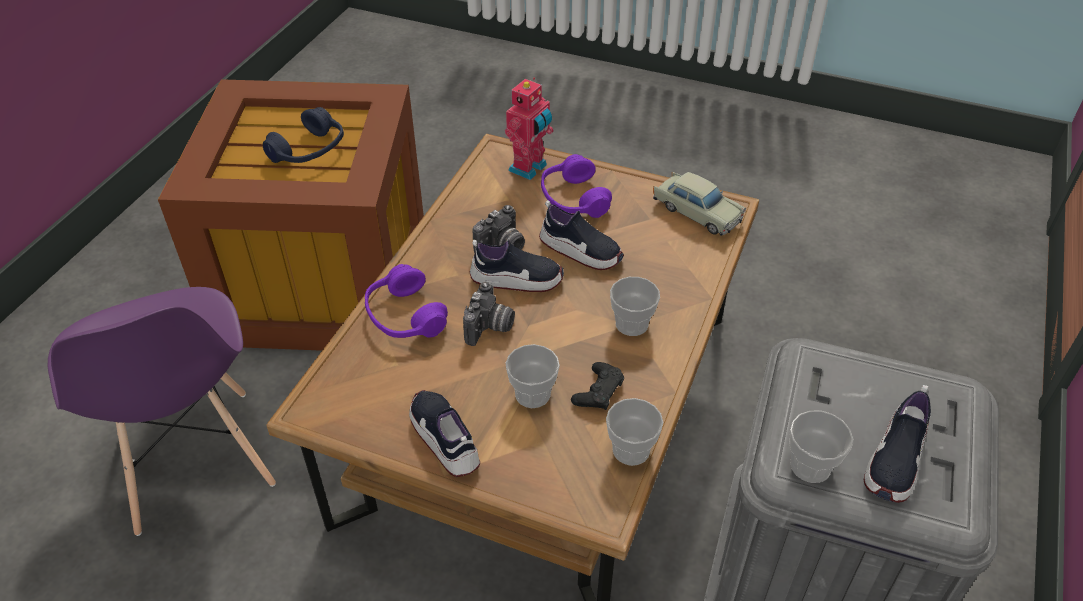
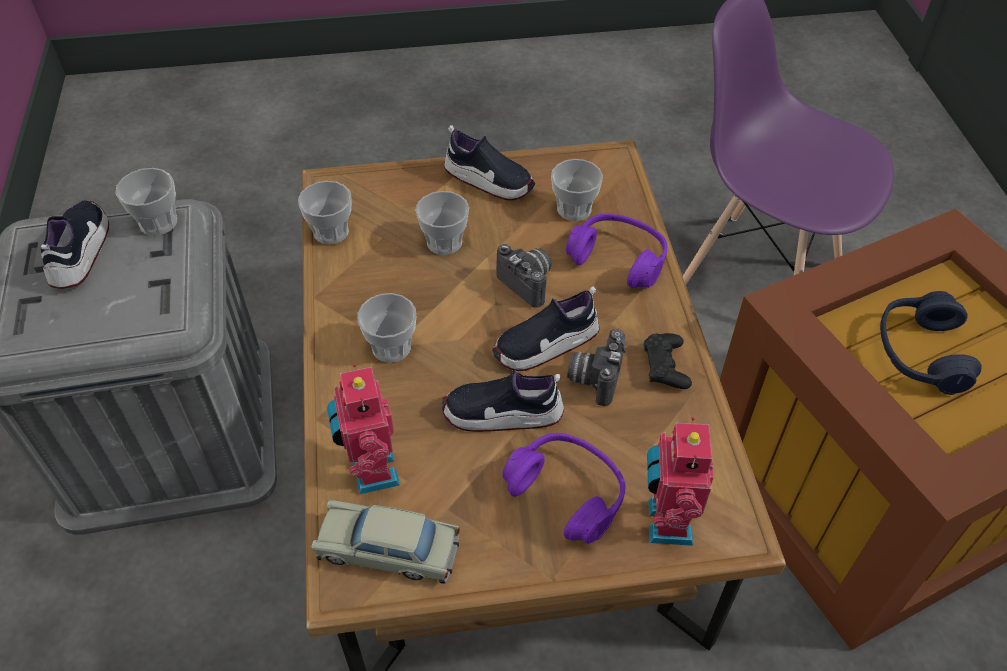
camera: 150 degrees right, 5 degrees up
camera [463,282,515,346] -> camera turned 150 degrees clockwise [496,244,552,308]
black game controller [571,362,624,410] -> black game controller moved to [644,333,692,389]
none -> toy robot [327,364,400,495]
none -> cup [551,159,603,221]

